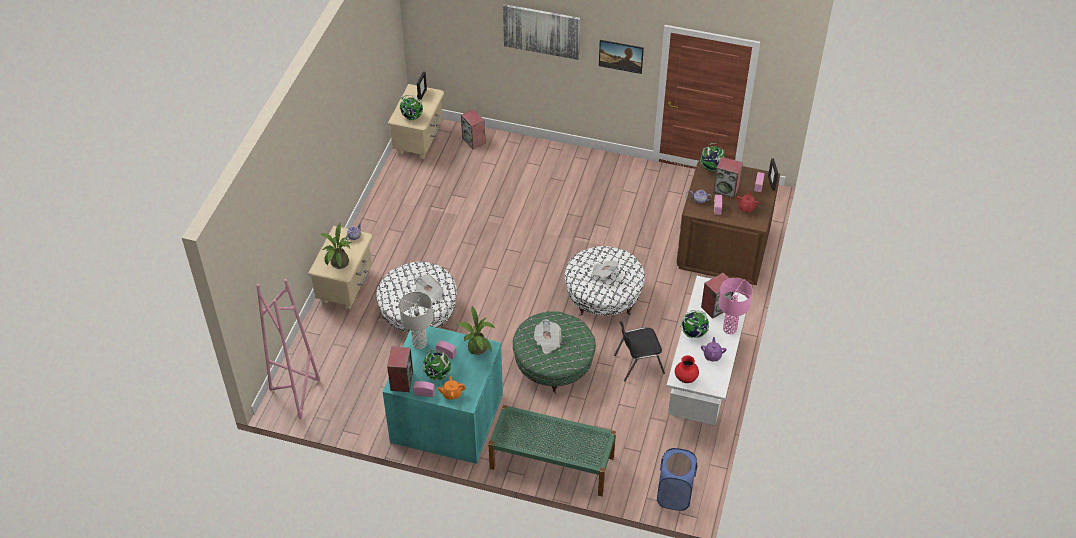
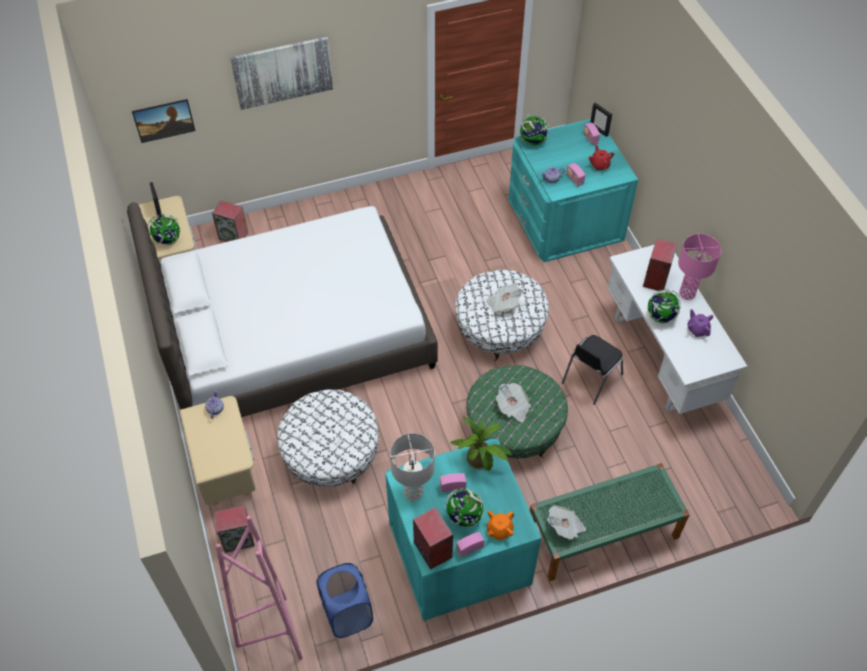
camera: 35 degrees left, 5 degrees up
potted plant [320,223,351,269] -> none
newspaper [415,275,443,302] -> newspaper moved to [547,505,586,540]
picture [599,40,644,74] -> picture moved to [132,99,196,143]
blue laundry basket [657,448,697,511] -> blue laundry basket moved to [316,563,373,638]
red vase [675,355,699,383] -> none
brown dresser [677,160,780,285] -> turquoise dresser [508,119,638,262]
speaker [713,157,743,199] -> speaker moved to [214,505,255,553]
none -> white bed [127,202,438,417]

